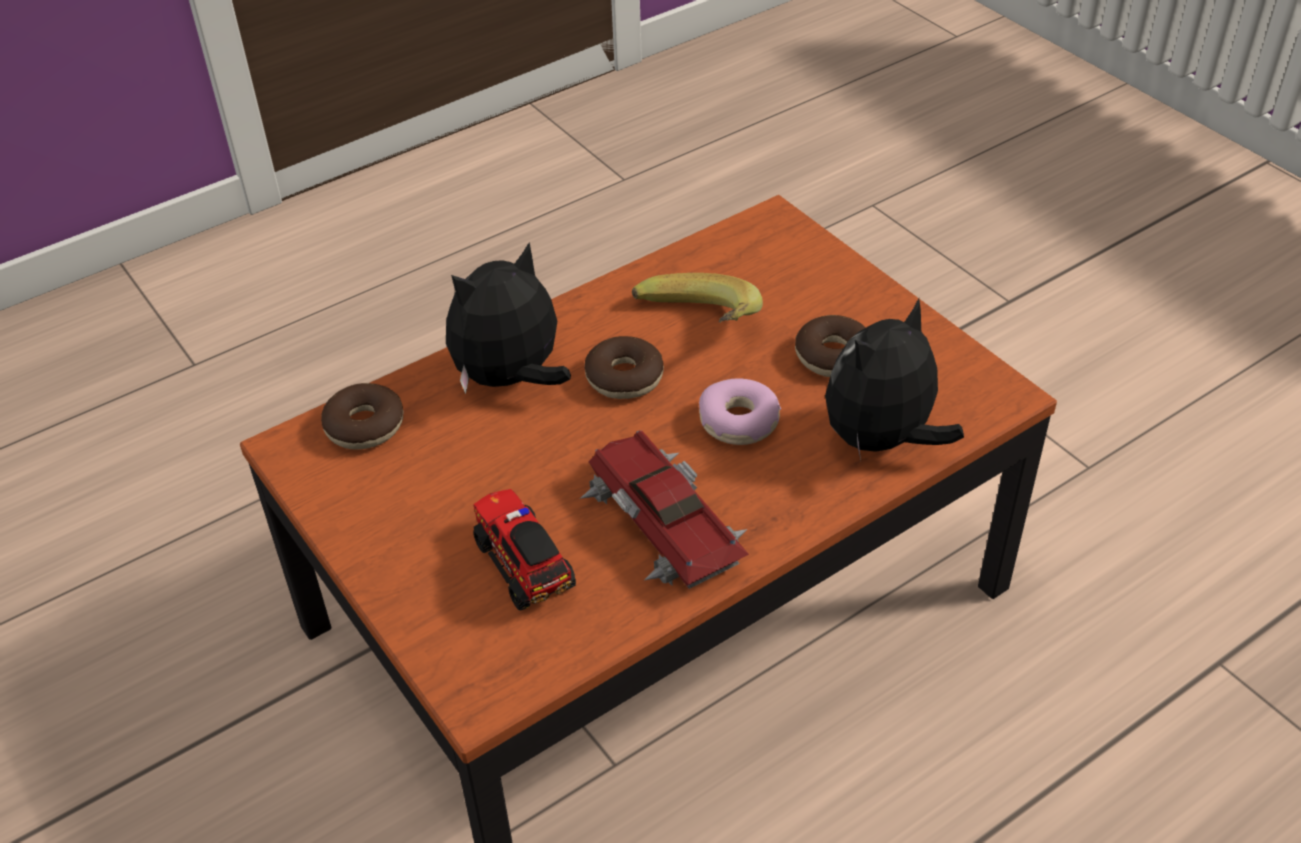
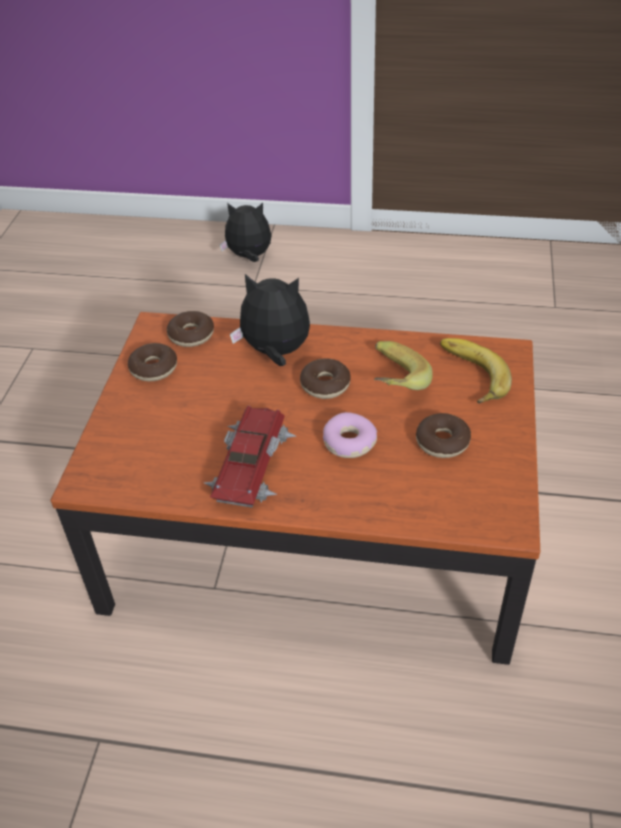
camera: 45 degrees right, 0 degrees up
toy truck [473,489,576,611] -> none
plush toy [825,298,964,460] -> plush toy moved to [220,203,272,262]
none -> donut [128,343,177,381]
none -> banana [440,338,512,404]

